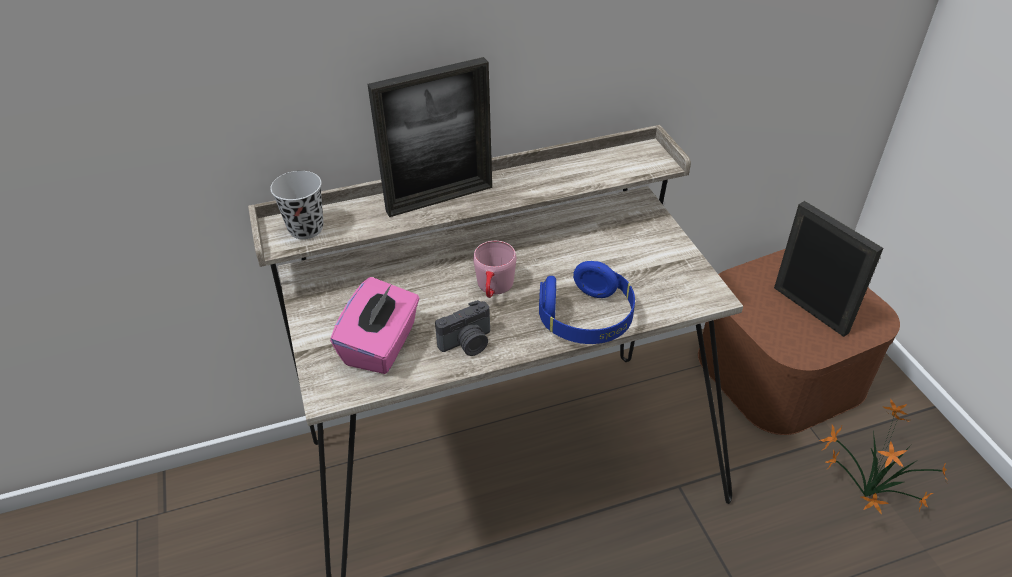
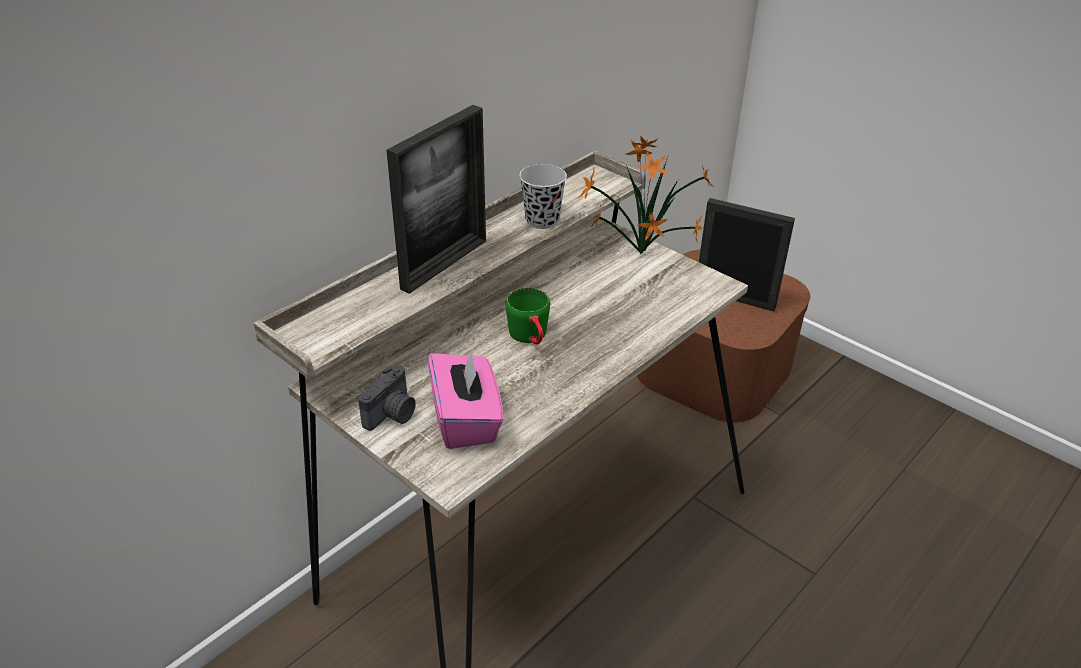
camera: 30 degrees left, 5 degrees down
black cup [270,171,324,239] -> black cup moved to [519,164,567,229]
camera [435,300,490,356] -> camera moved to [358,365,416,431]
pink mug [473,241,516,298] -> green mug [506,287,550,345]
blue headphones [539,261,635,344] -> none
potted plant [820,399,947,515] -> potted plant moved to [576,136,713,254]

